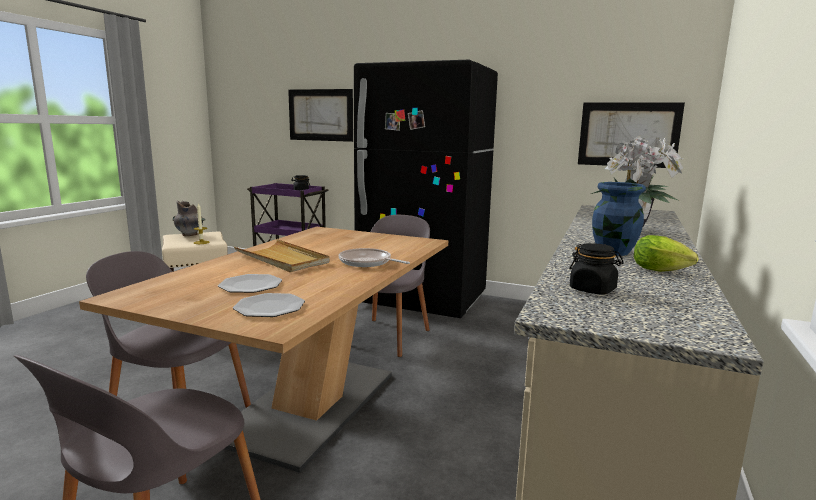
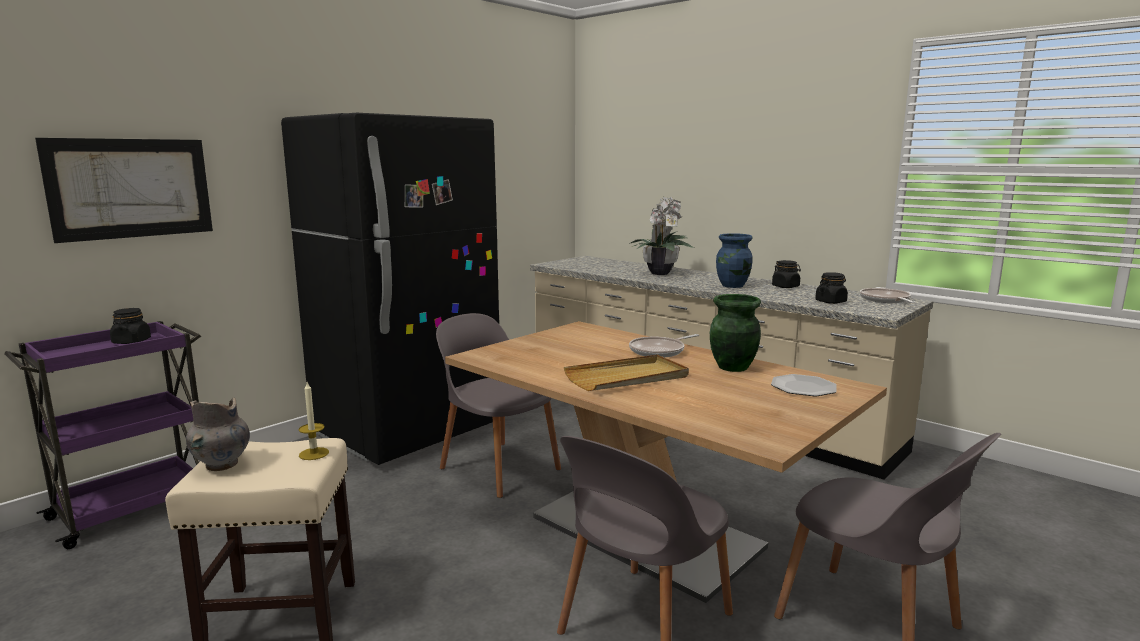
camera: 70 degrees left, 0 degrees up
plate [218,274,282,293] -> none
picture [578,103,685,168] -> none
lettuce [634,235,699,272] -> black jar [772,260,801,288]
none -> green vase [710,294,761,372]
none -> frying pan [860,288,916,303]

